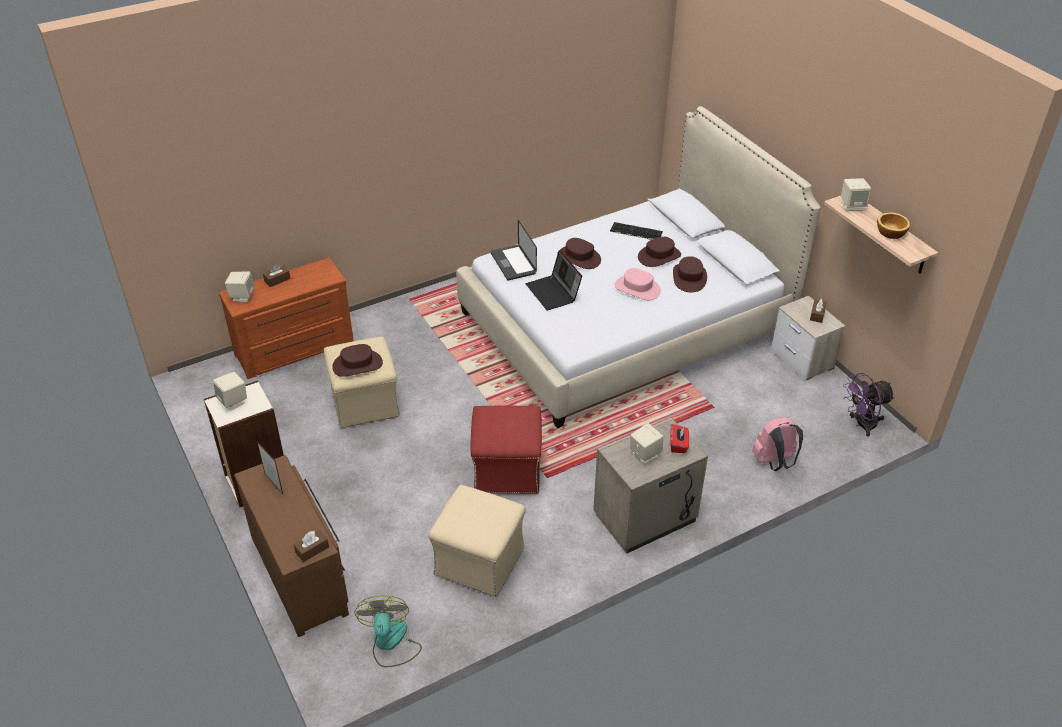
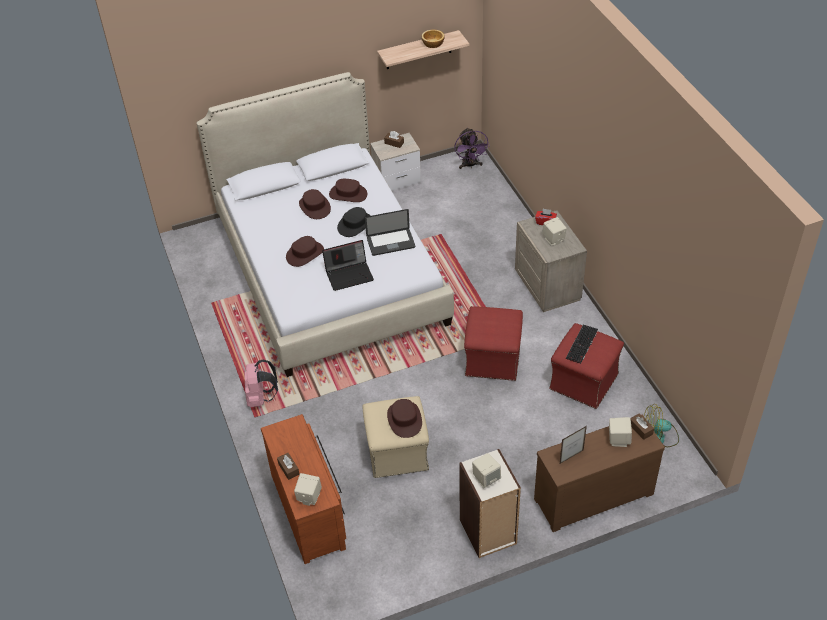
camera: 80 degrees left, 5 degrees up
beige ottoman [428,485,525,597] -> red ottoman [549,323,624,409]
laptop [490,220,537,281] -> laptop moved to [365,209,415,256]
keyboard [610,222,663,240] -> keyboard moved to [566,325,598,364]
pink hat [614,268,661,300] -> black hat [337,207,371,237]
pink backpack [752,417,803,471] -> pink backpack moved to [245,359,278,407]
beige speaker [841,178,871,211] -> beige speaker moved to [609,417,632,447]

